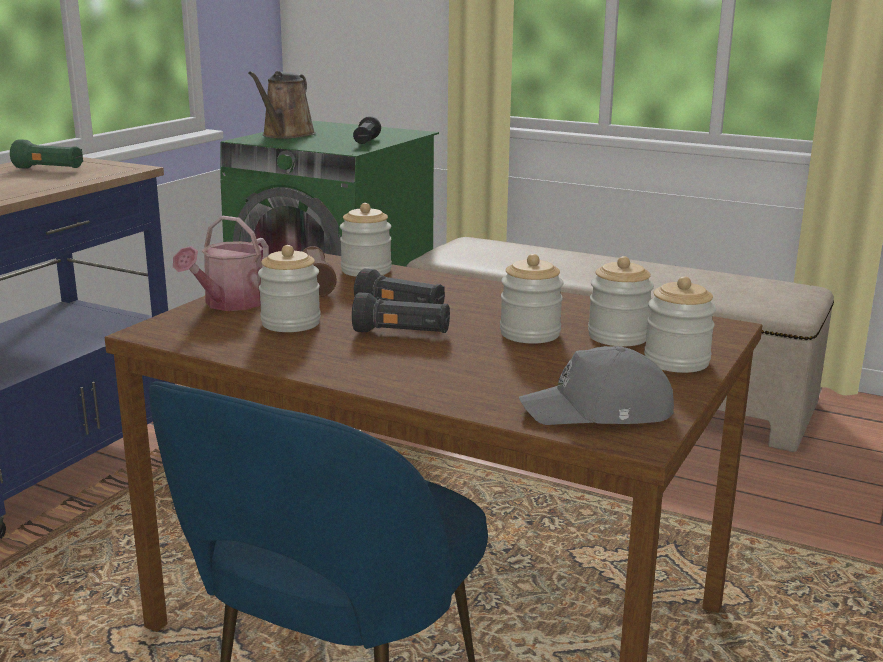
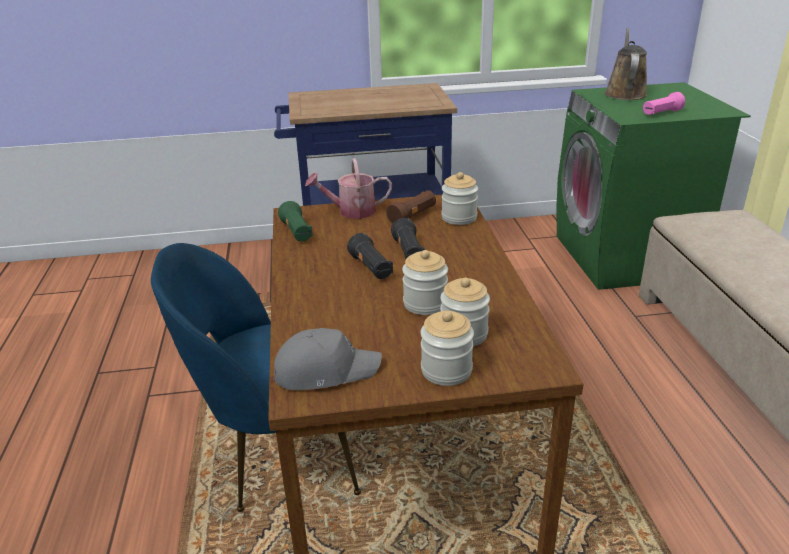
camera: 55 degrees right, 10 degrees up
green flashlight [10,139,83,169] -> green flashlight moved to [278,201,313,242]
brown watering can [248,71,316,139] -> brown watering can turned 120 degrees clockwise [604,28,647,100]
jar [258,245,321,332] -> none
black flashlight [353,116,381,144] -> pink flashlight [643,92,685,115]
grey cap [519,346,674,425] -> grey cap turned 120 degrees clockwise [274,328,382,390]

